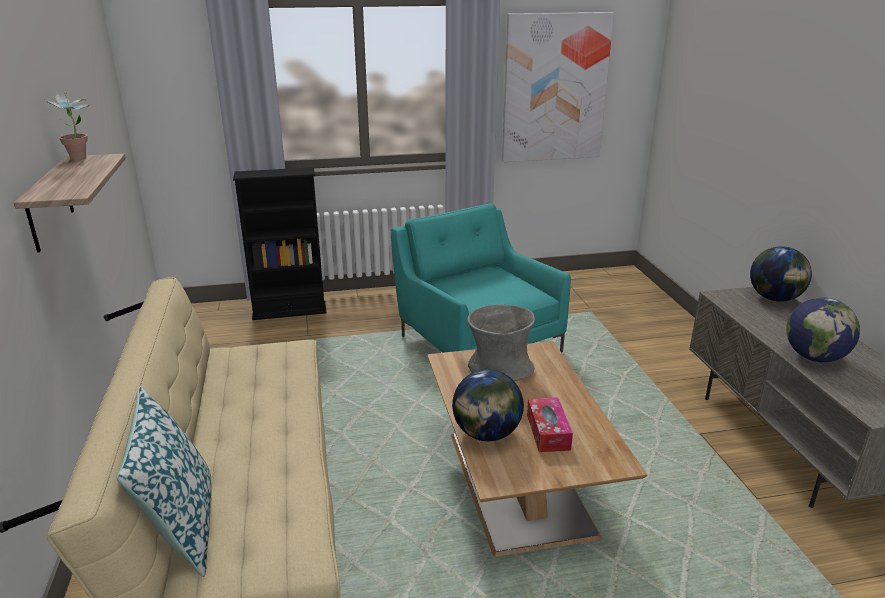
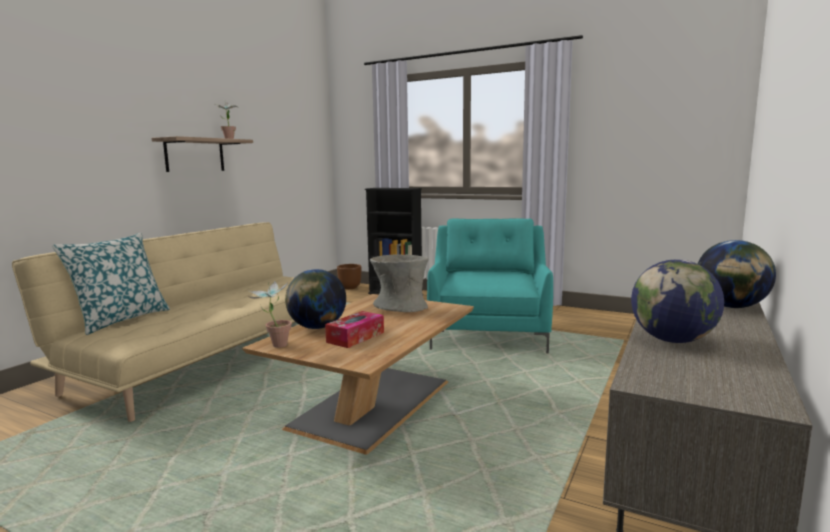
camera: 40 degrees right, 15 degrees down
picture [502,12,614,162] -> none
none -> potted plant [249,281,292,348]
none -> brown planter [337,264,361,289]

